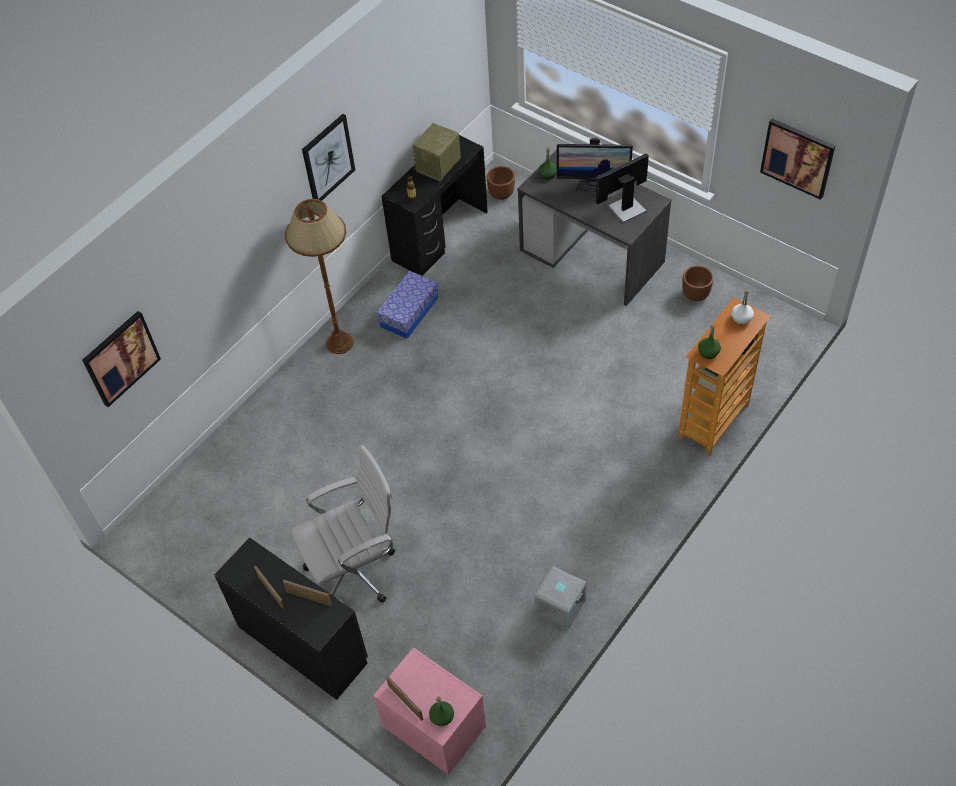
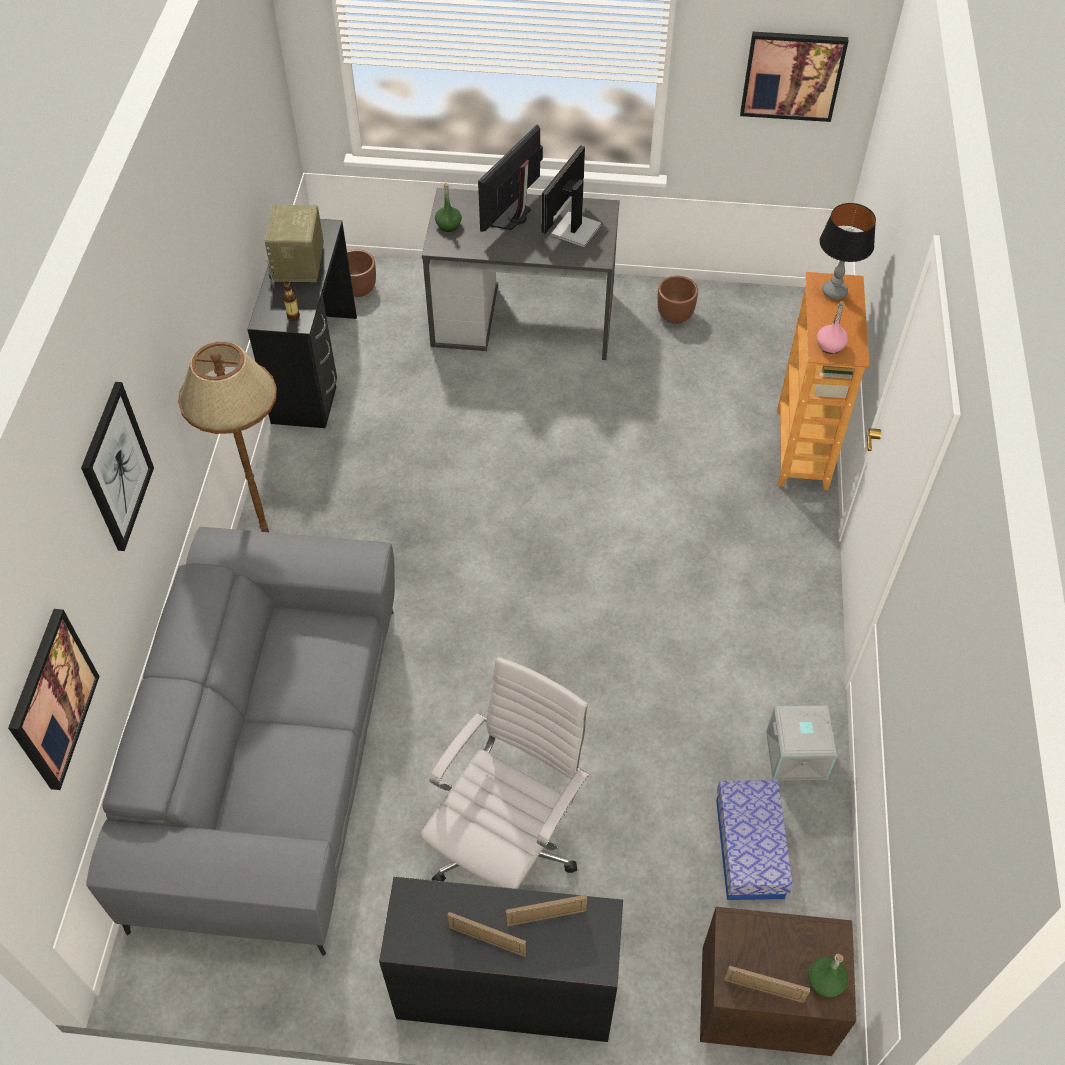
camera: 35 degrees left, 0 degrees up
picture [302,114,355,201] -> picture moved to [81,382,154,551]
pink nightstand [373,647,486,775] -> brown nightstand [700,907,856,1056]
storage box [376,271,439,339] -> storage box moved to [716,780,793,900]
monitor [557,138,633,191] -> monitor turned 150 degrees clockwise [478,125,543,232]
green bottle [698,324,721,359] -> pink bottle [817,301,848,354]
white bottle [731,290,754,325] -> table lamp [819,203,876,300]
none -> grey sofa [86,527,395,956]

